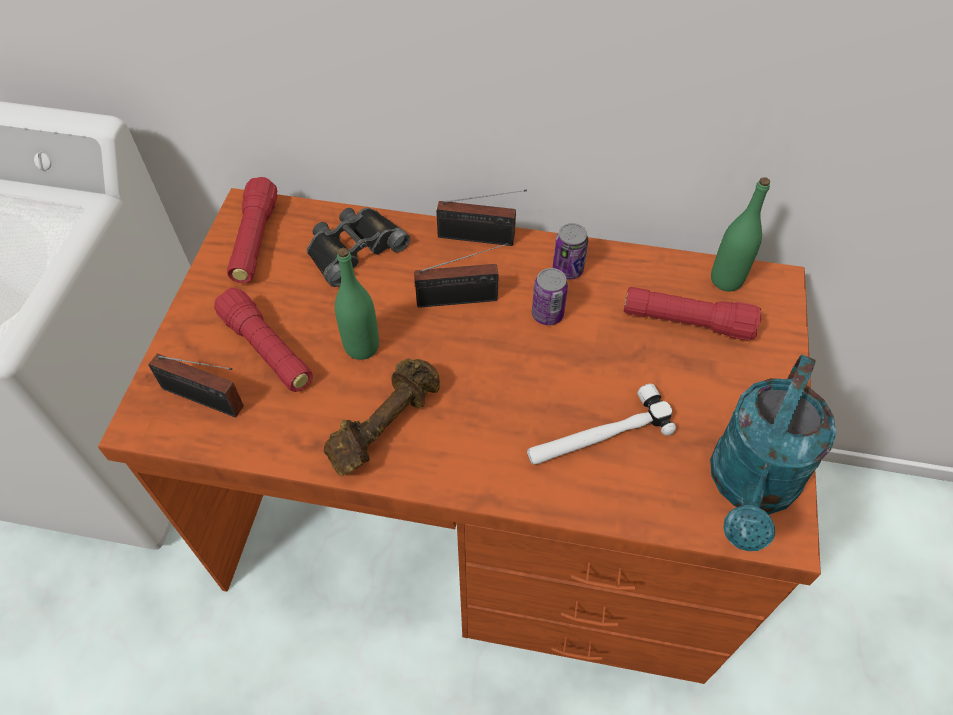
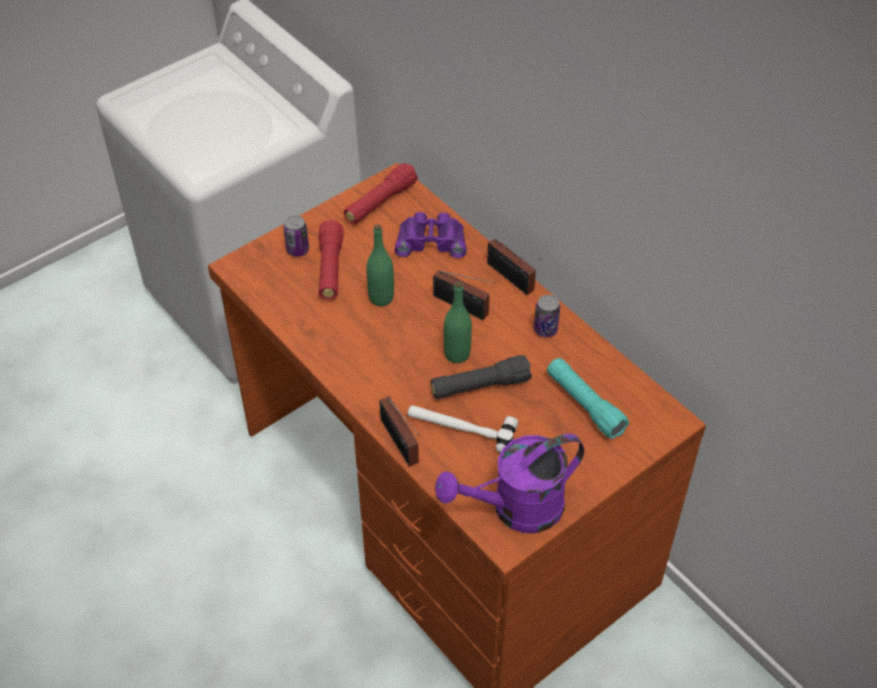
camera: 40 degrees right, 5 degrees down
radio [148,354,244,417] -> radio moved to [379,396,419,466]
black binoculars [307,208,410,287] -> purple binoculars [395,212,466,258]
brown dumbbell [323,358,440,476] -> none
can [532,268,568,325] -> can moved to [283,215,309,257]
red flashlight [624,287,762,341] -> turquoise flashlight [547,358,629,439]
turquoise watering can [710,354,836,551] -> purple watering can [435,434,584,533]
green bottle [711,177,770,291] -> green bottle moved to [444,281,472,363]
none -> black flashlight [431,355,532,399]

